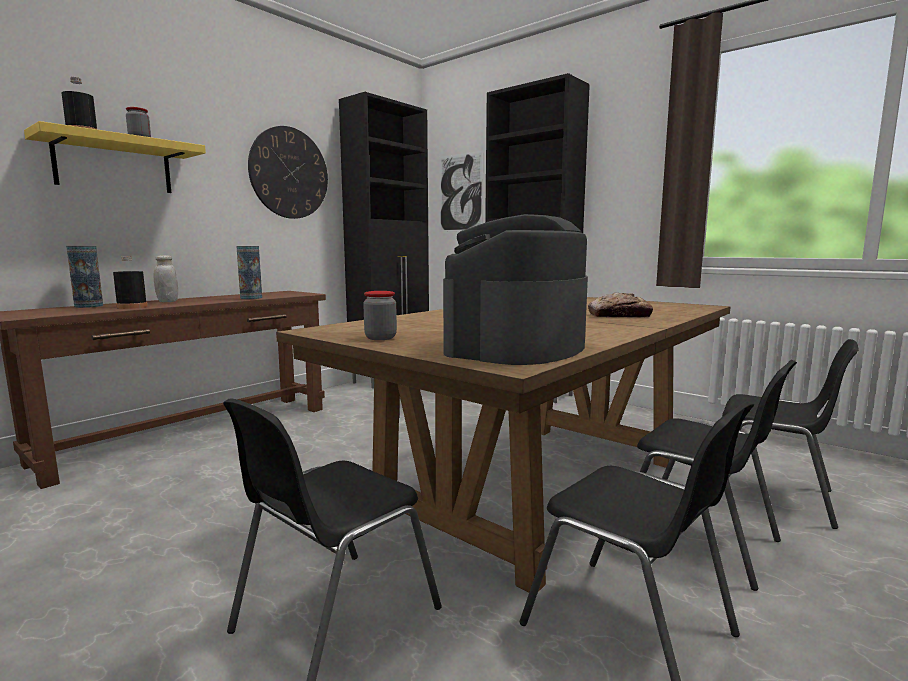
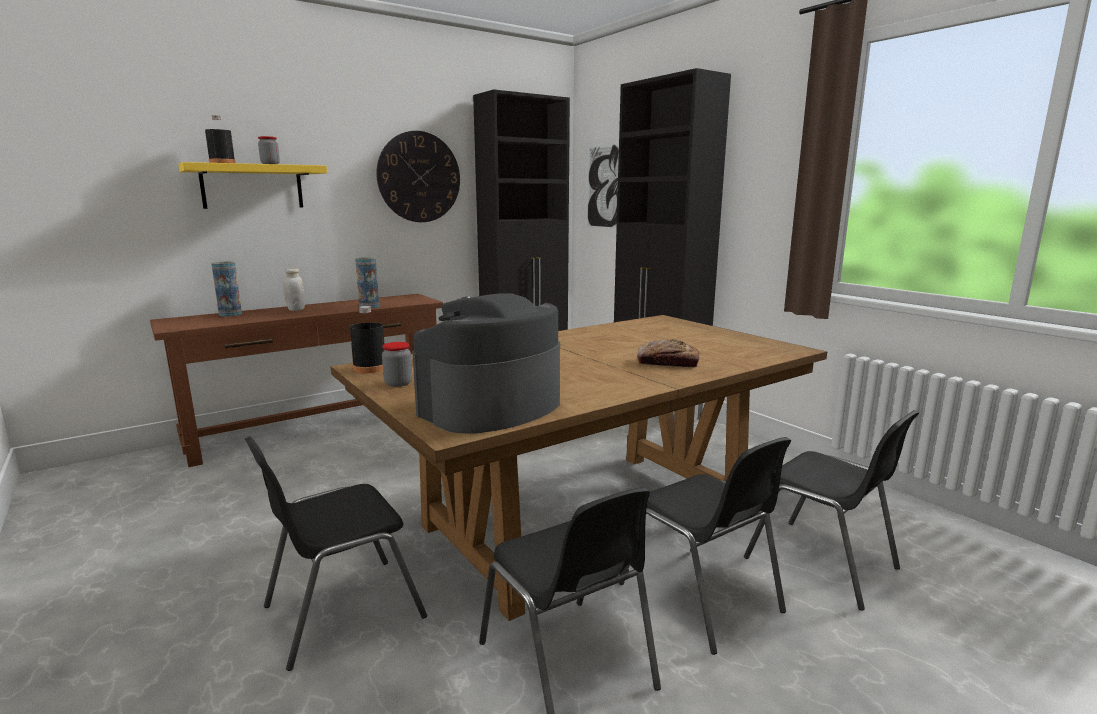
camera: 15 degrees right, 5 degrees up
black bottle [113,256,147,309] -> black bottle moved to [350,306,384,373]

